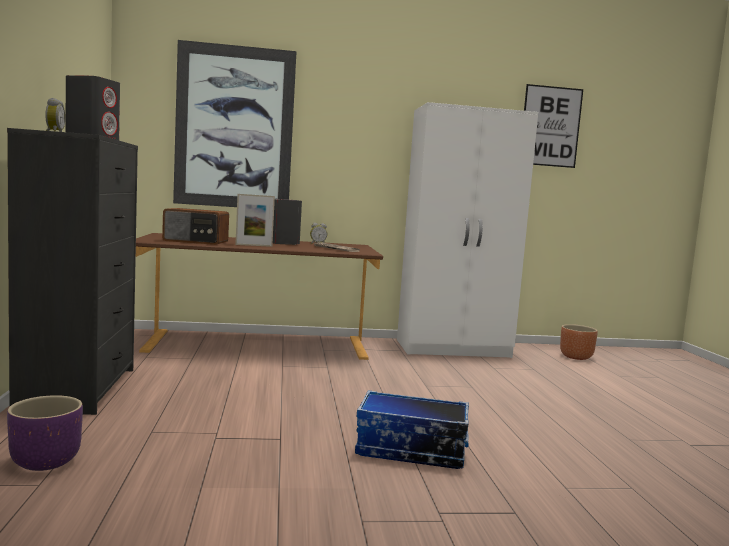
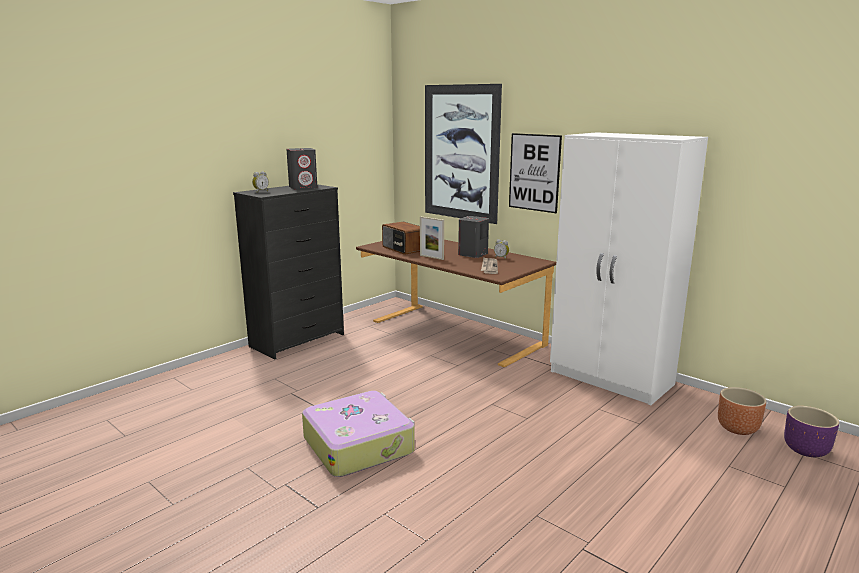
camera: 50 degrees right, 10 degrees up
purple planter [7,395,83,471] -> purple planter moved to [784,406,839,457]
storage box [355,390,469,469] -> suitcase [302,391,415,477]
picture [524,84,583,168] -> picture moved to [509,133,562,213]

